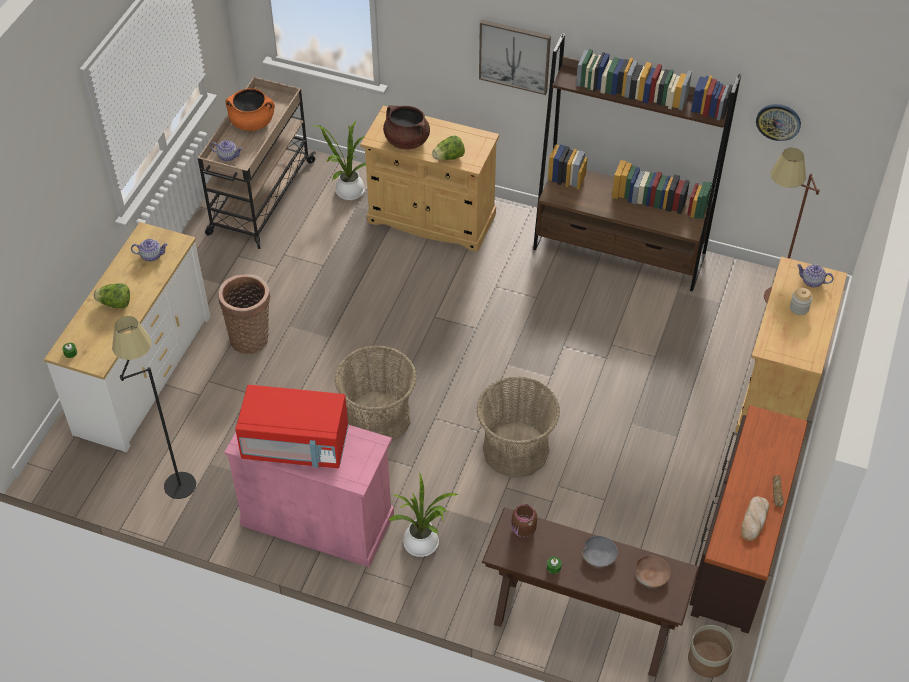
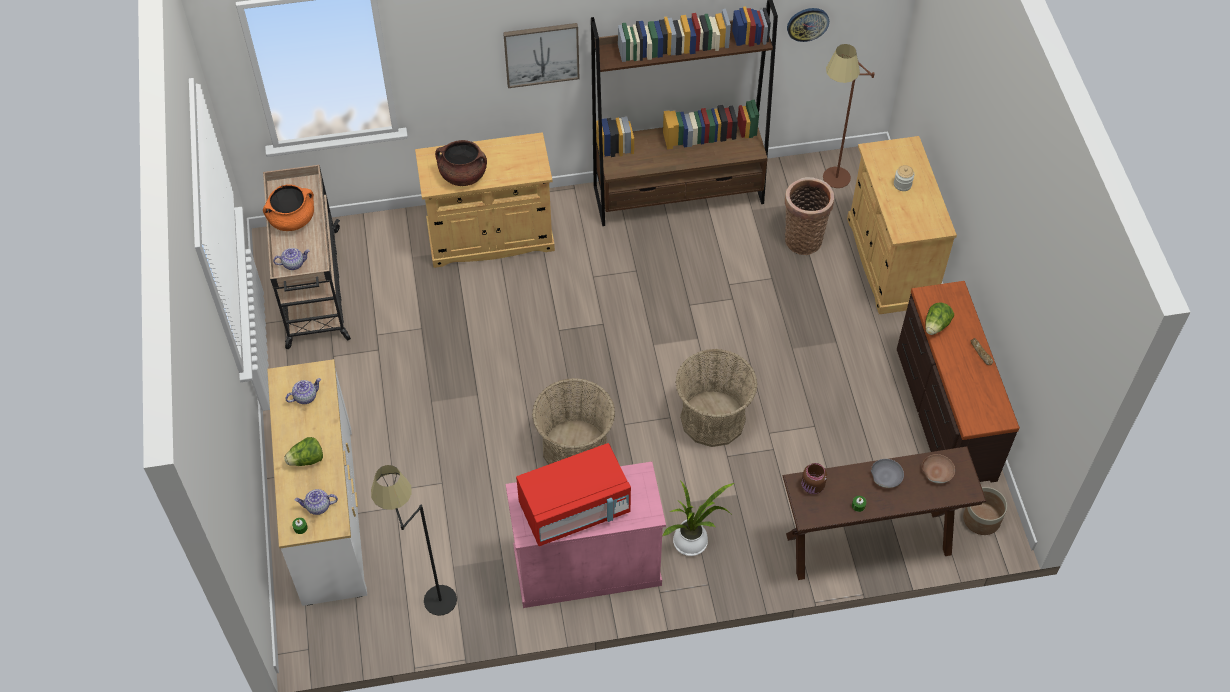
camera: 30 degrees left, 5 degrees up
basket [218,274,270,354] -> basket moved to [785,177,834,255]
potted plant [314,121,366,200] -> none
lettuce [432,136,465,160] -> lettuce moved to [925,303,954,335]
bread [741,496,769,541] -> none
teapot [797,264,834,287] -> teapot moved to [295,489,338,515]

